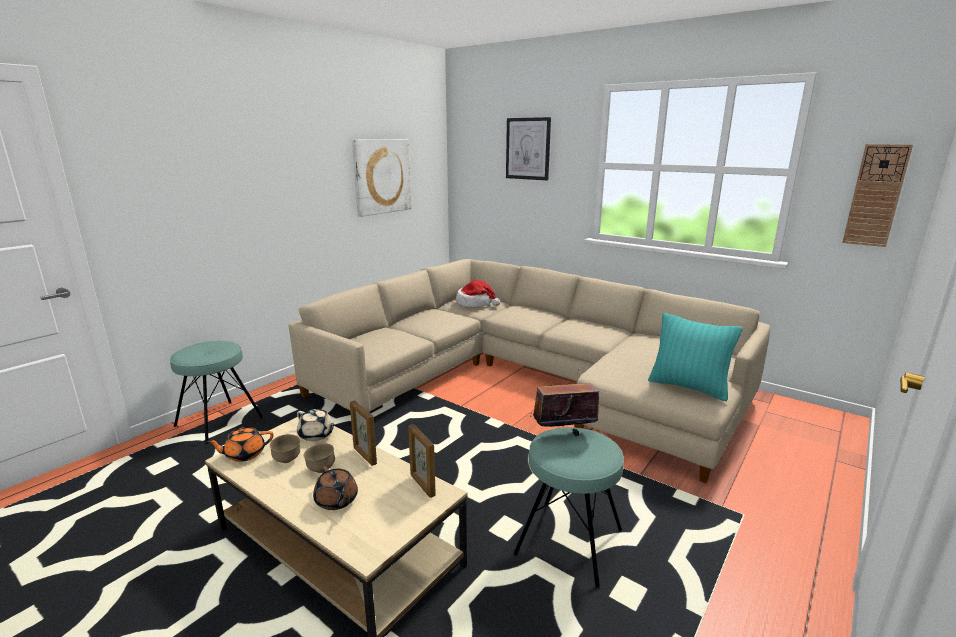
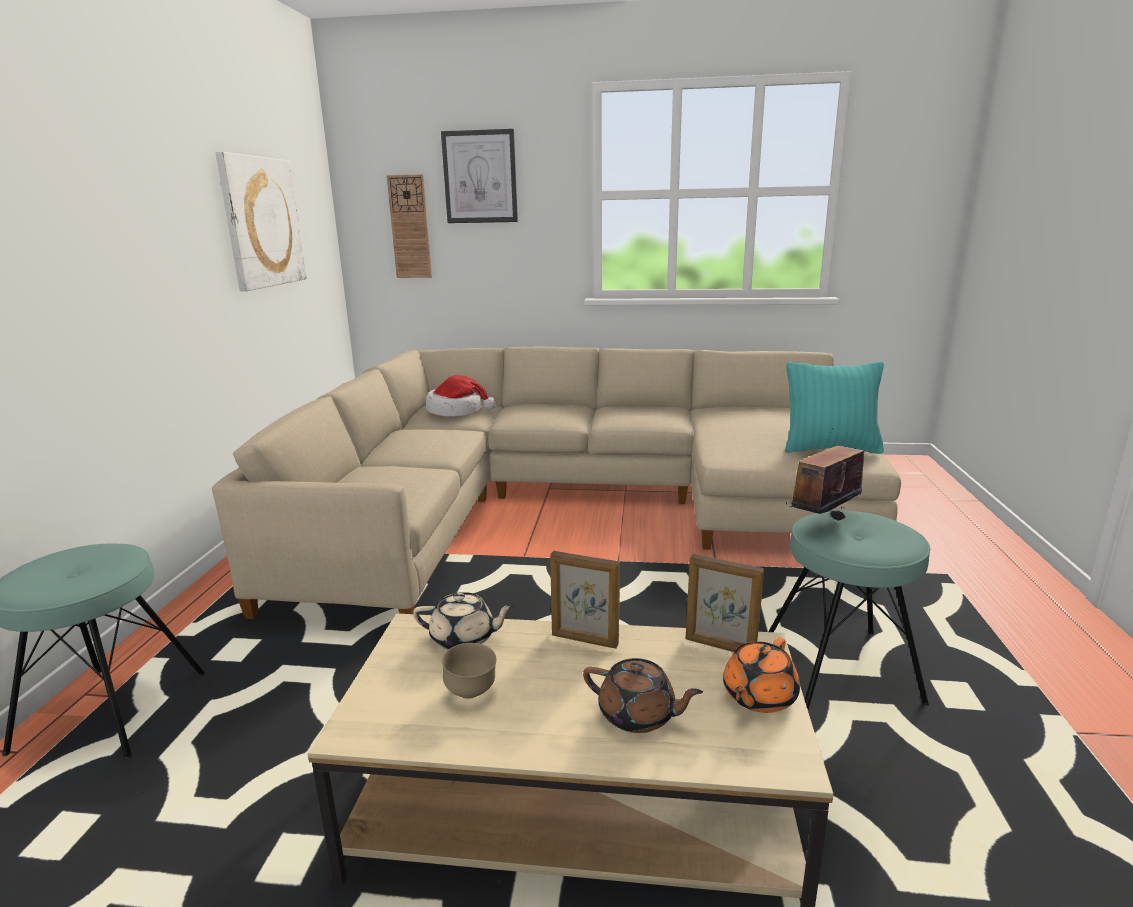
camera: 30 degrees left, 0 degrees up
orange teapot [206,427,274,462] -> orange teapot moved to [723,637,800,713]
brown bowl [304,443,335,473] -> none
wall clock [842,144,913,247] -> wall clock moved to [387,174,432,278]

